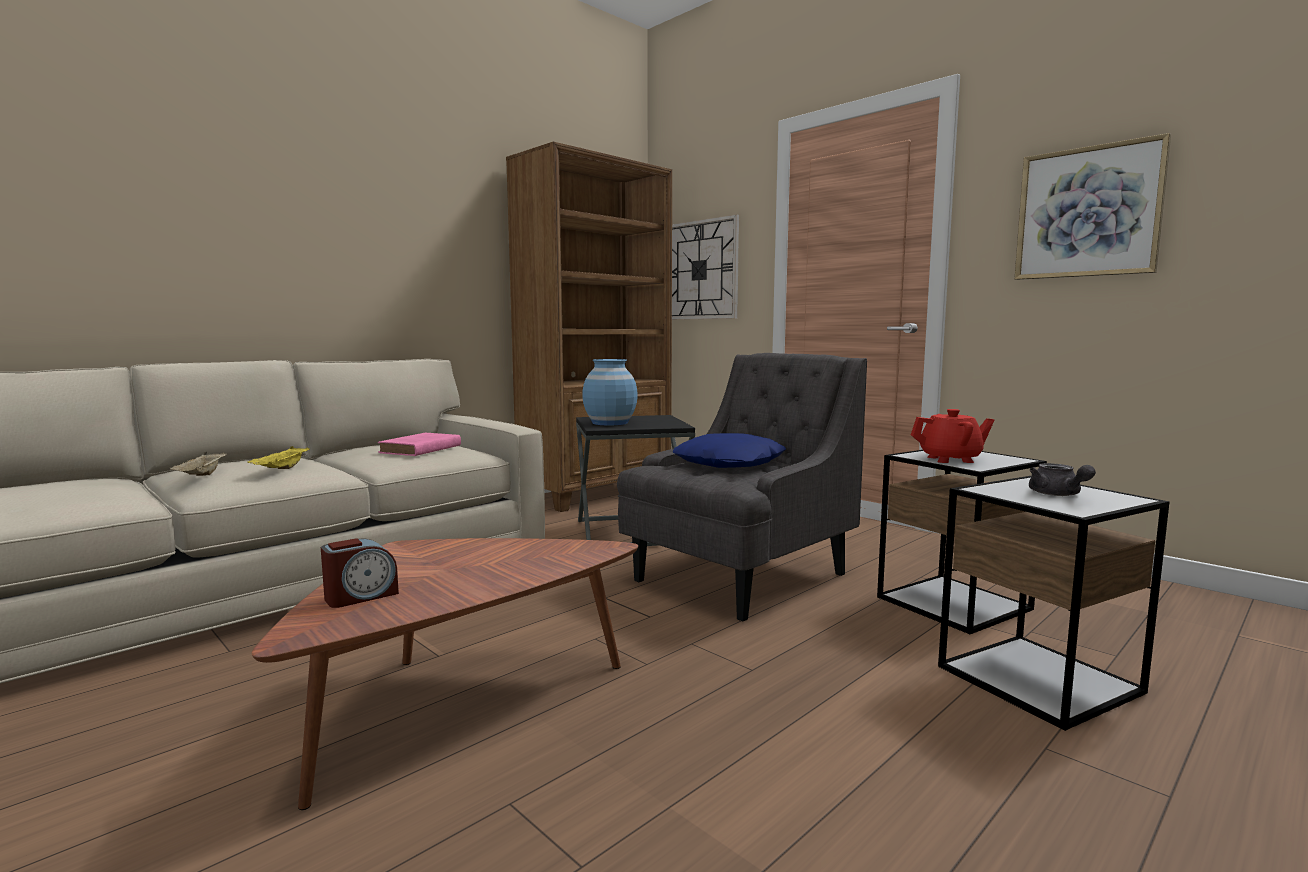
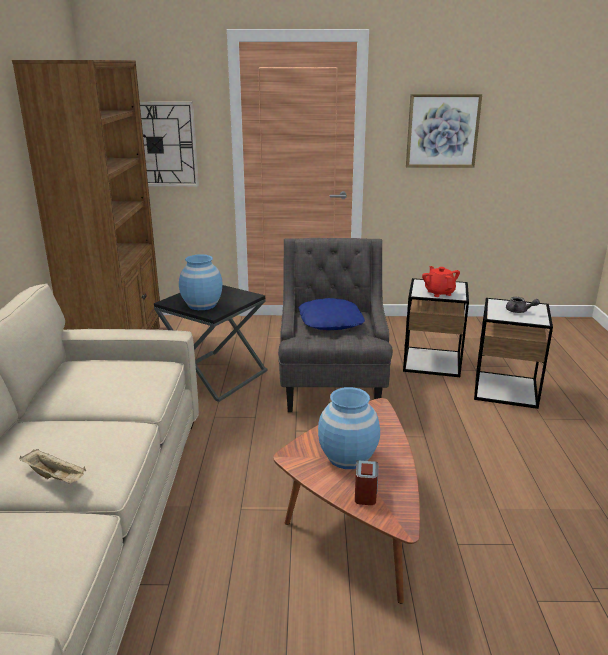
camera: 45 degrees left, 15 degrees up
yellow tray [247,446,309,469] -> none
pink book [378,433,461,456] -> none
red teapot [911,409,995,463] -> red teapot turned 60 degrees counterclockwise [422,266,460,297]
none -> blue vase [318,387,380,469]

